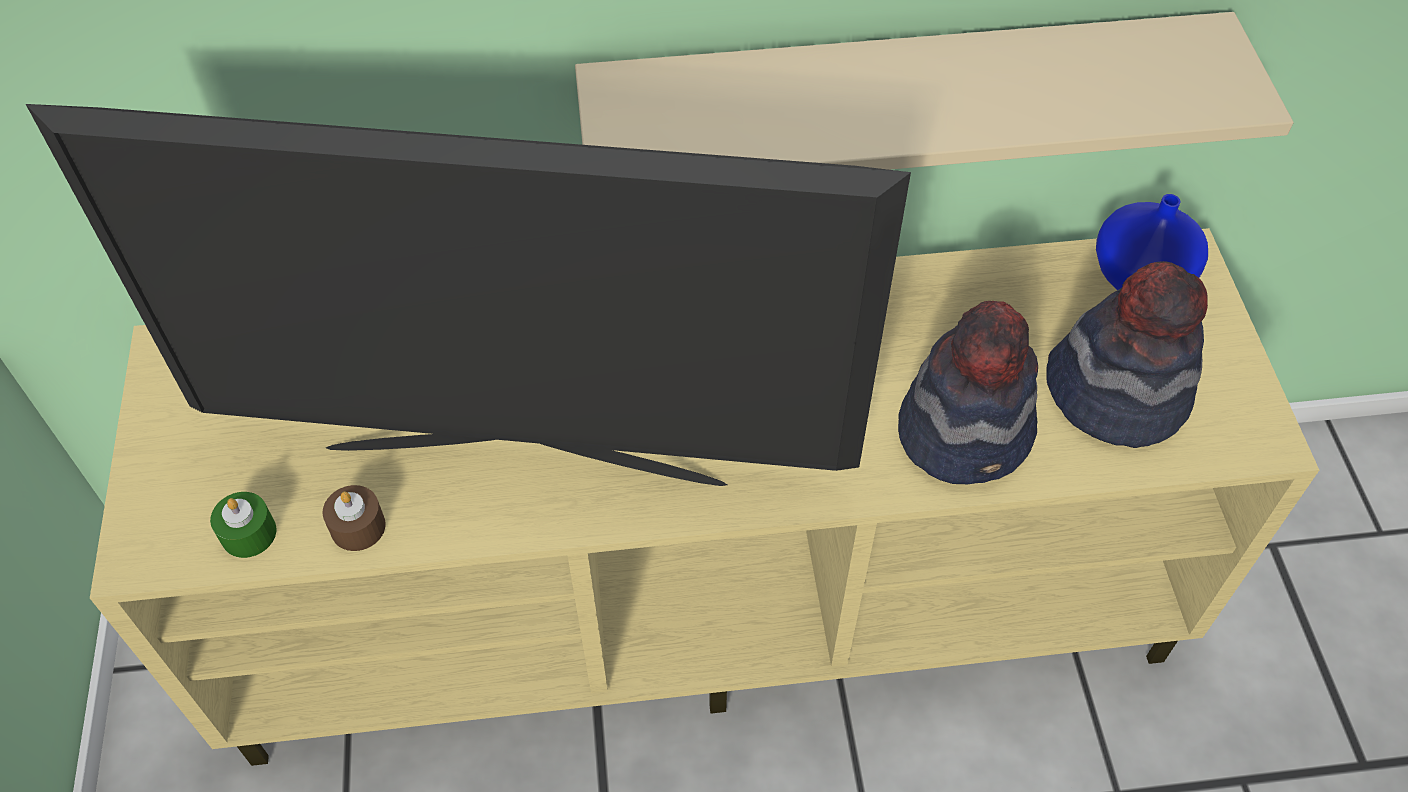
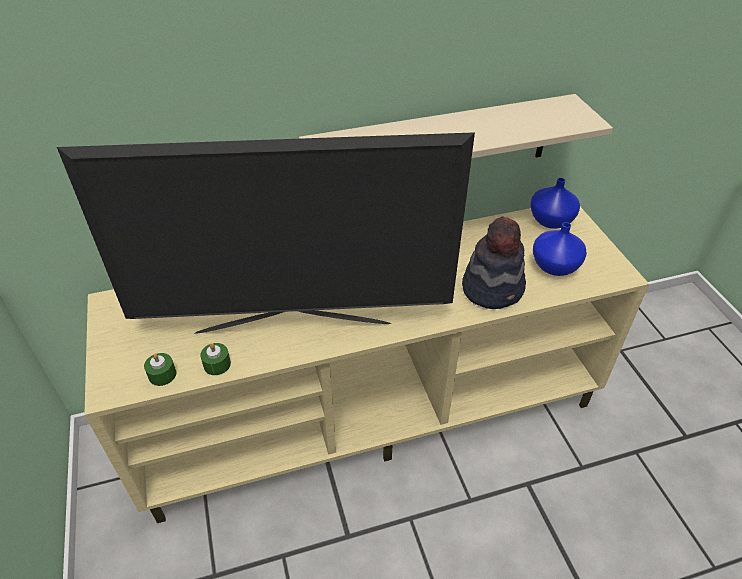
camera: 10 degrees left, 10 degrees down
brown candle [322,485,386,551] -> green candle [200,343,231,375]
hat [1046,261,1208,448] -> blue vase [533,222,587,276]

